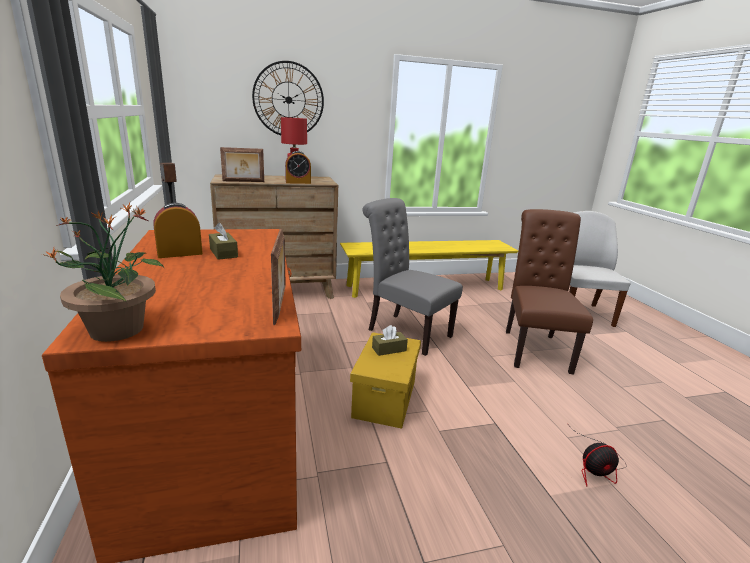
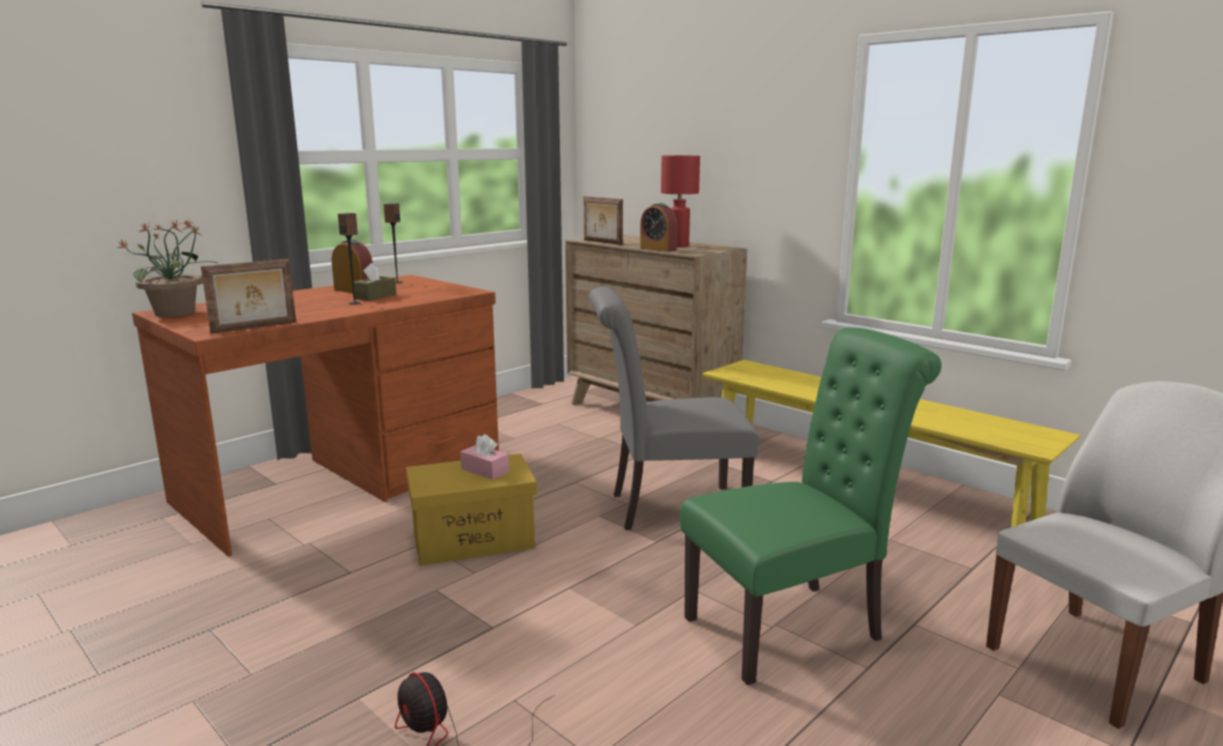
camera: 60 degrees right, 5 degrees down
wall clock [252,61,324,135] -> none
grey chair [363,198,463,356] -> grey chair turned 105 degrees counterclockwise [589,287,759,530]
brown tissue box [372,325,408,356] -> pink tissue box [460,434,509,480]
brown chair [506,209,593,374] -> green chair [680,327,942,685]
none -> speaker [338,213,361,305]

